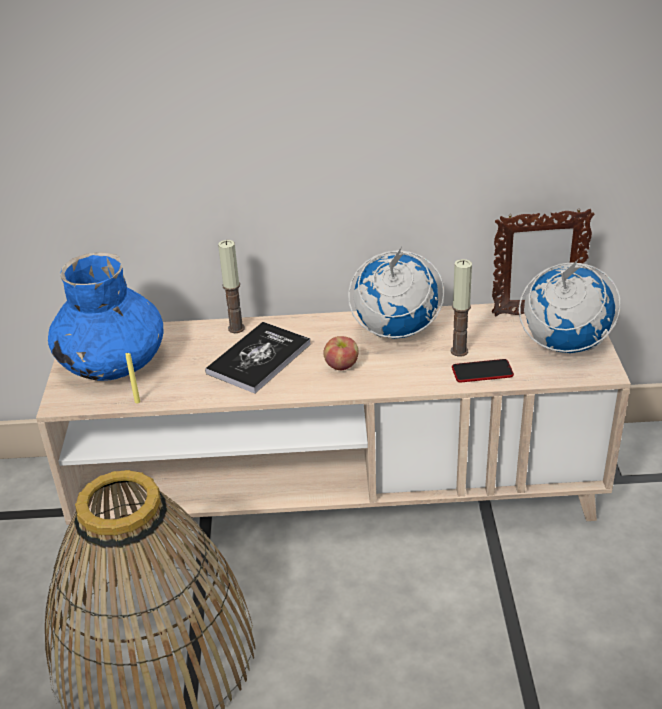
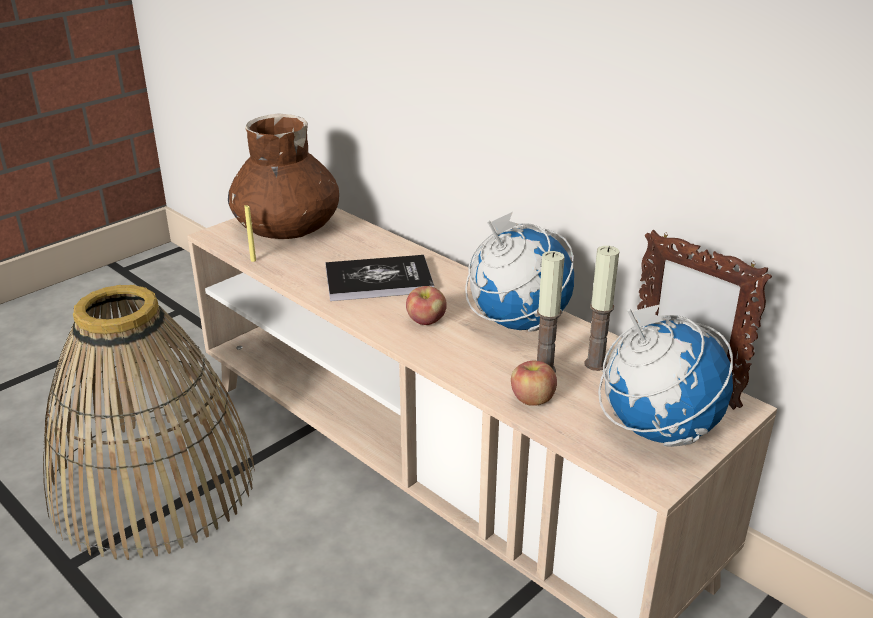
camera: 45 degrees right, 5 degrees down
blue vase [48,252,163,381] -> brown vase [228,113,339,239]
candle [218,240,245,333] -> candle moved to [584,246,619,371]
phone [452,359,514,382] -> apple [511,360,557,406]

